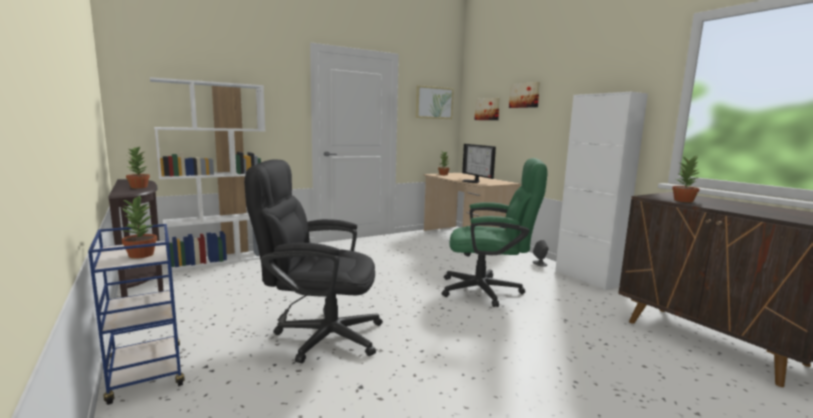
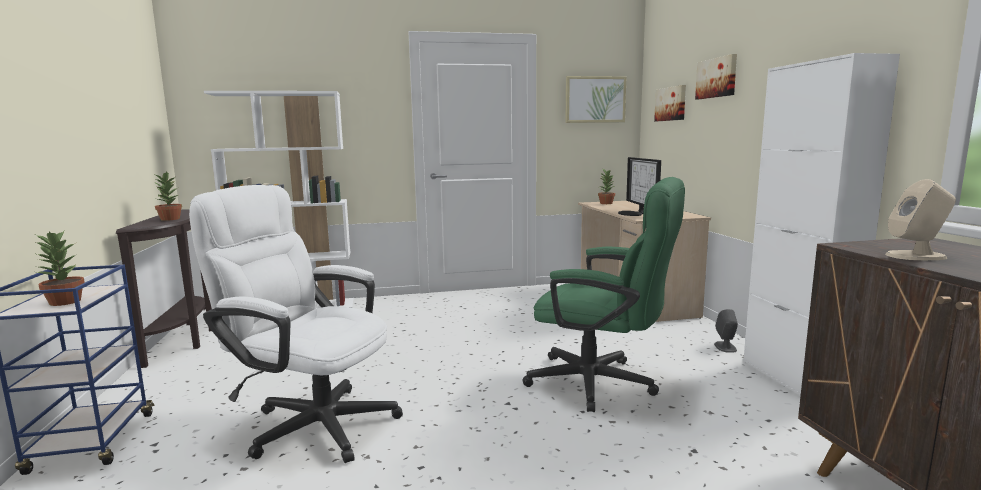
camera: 20 degrees right, 0 degrees up
black office chair [244,159,383,363] -> white office chair [189,185,403,463]
potted plant [672,154,700,203] -> beige speaker [885,179,956,260]

